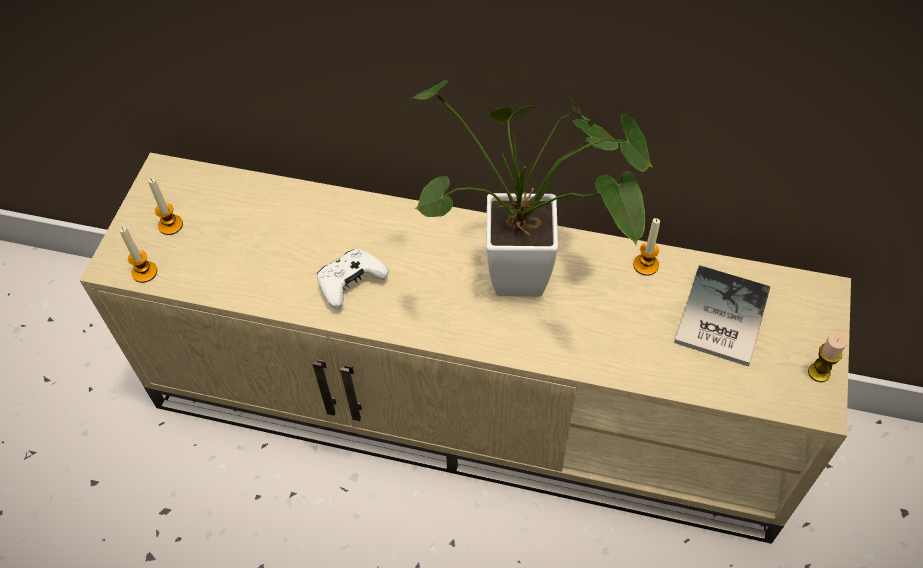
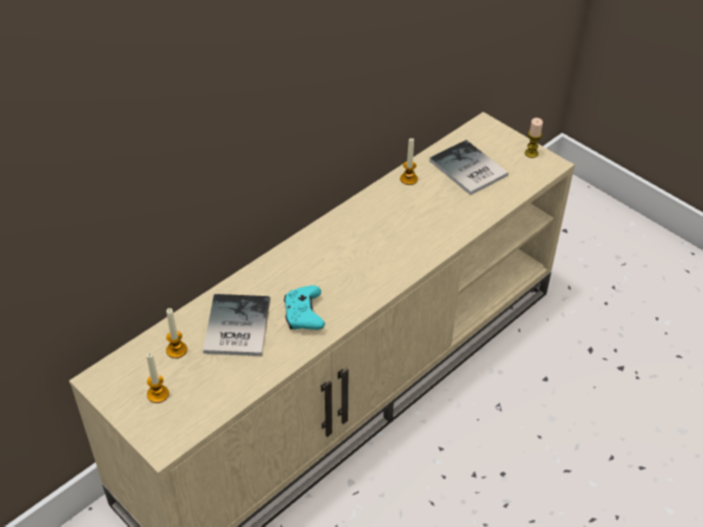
camera: 60 degrees left, 10 degrees down
candle [119,226,157,283] -> candle moved to [166,308,187,358]
white game controller [317,249,388,308] -> turquoise game controller [284,285,325,330]
potted plant [404,80,653,297] -> none
none -> book [203,294,270,356]

